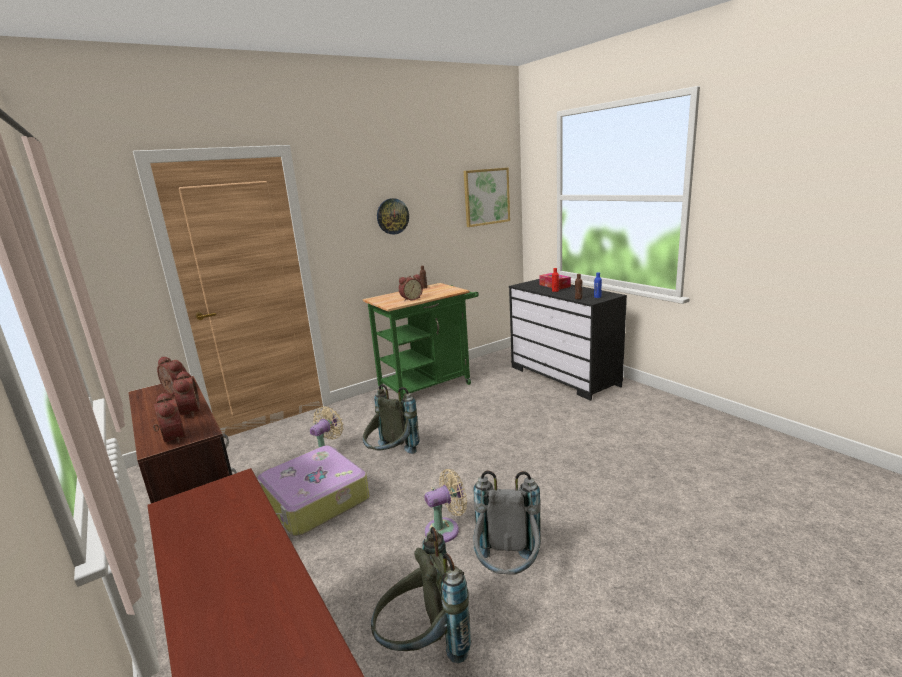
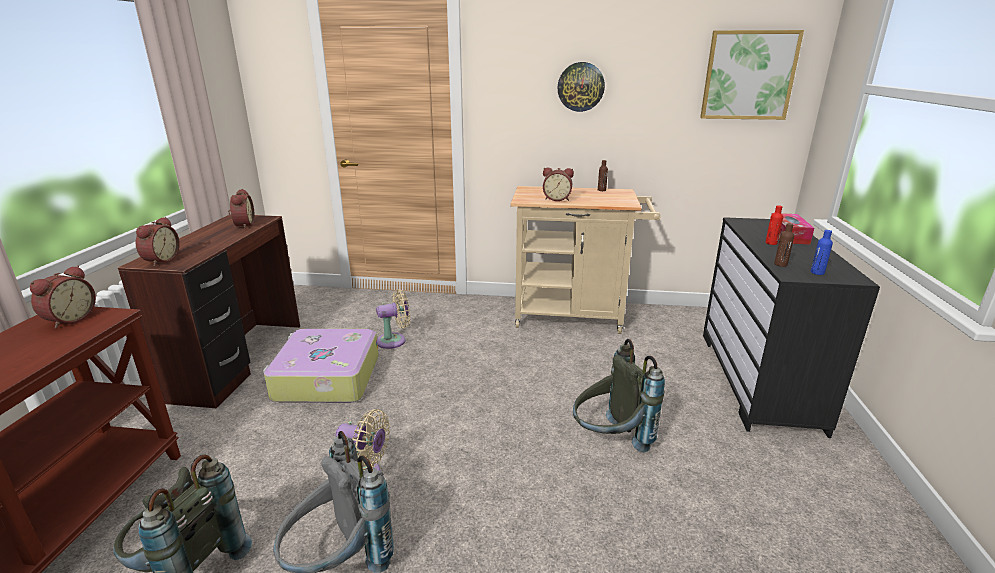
camera: 40 degrees right, 5 degrees up
alarm clock [173,371,200,417] -> alarm clock moved to [30,265,96,329]
green cart [363,283,479,401] -> beige cart [511,186,661,334]
grey backpack [363,384,419,454] -> grey backpack moved to [573,339,665,453]

